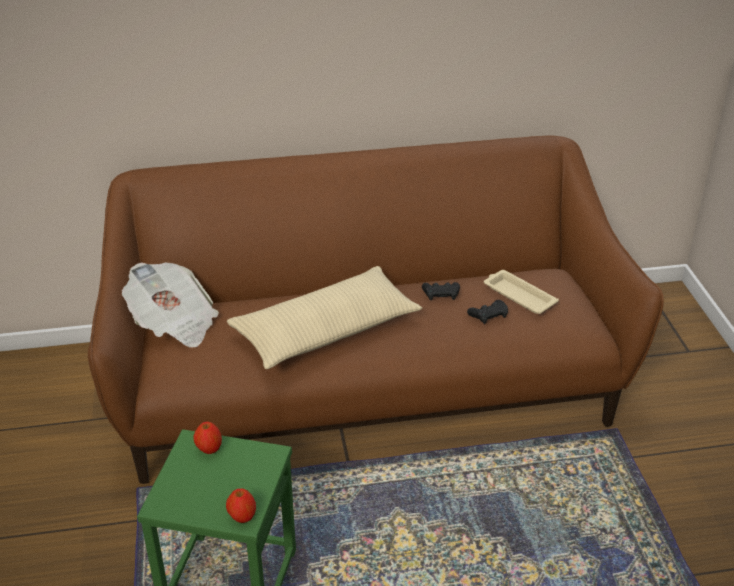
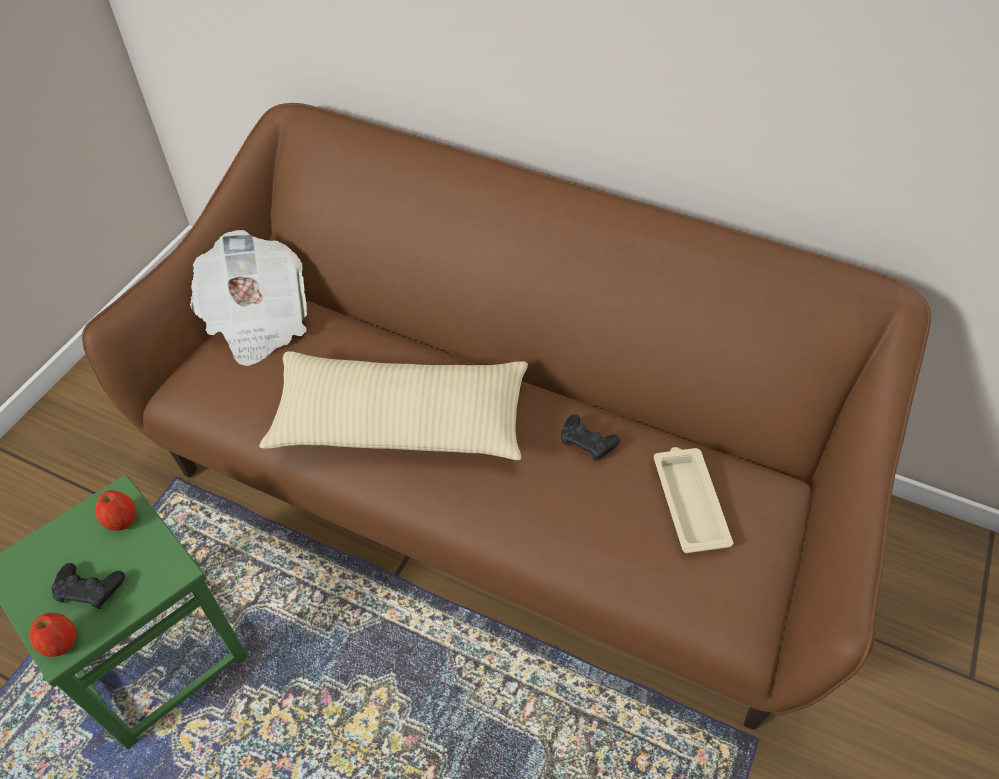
camera: 35 degrees right, 15 degrees up
black game controller [467,300,508,324] -> black game controller moved to [51,563,125,609]

